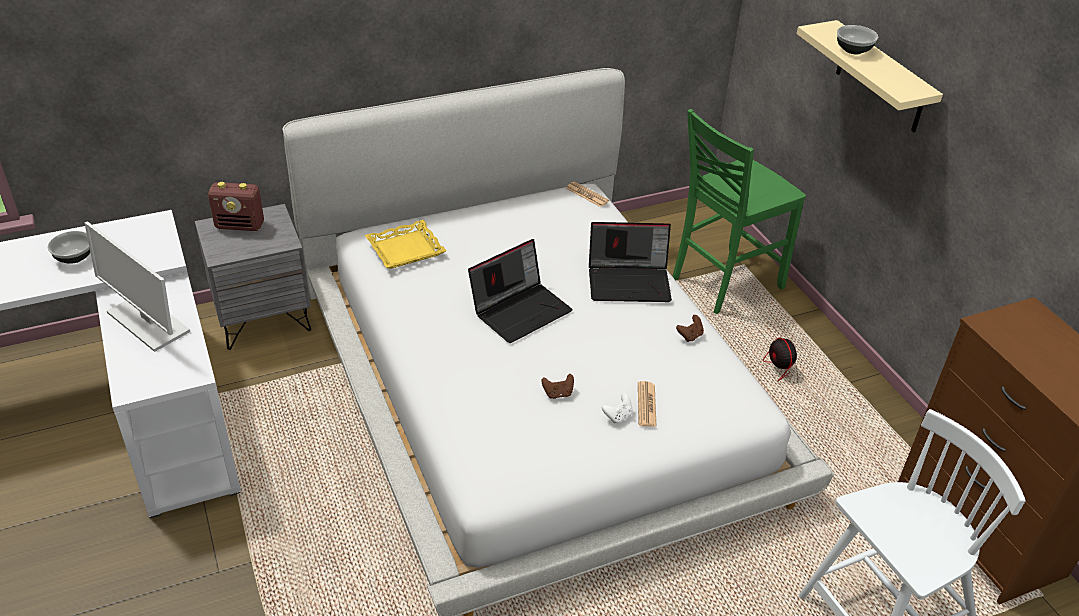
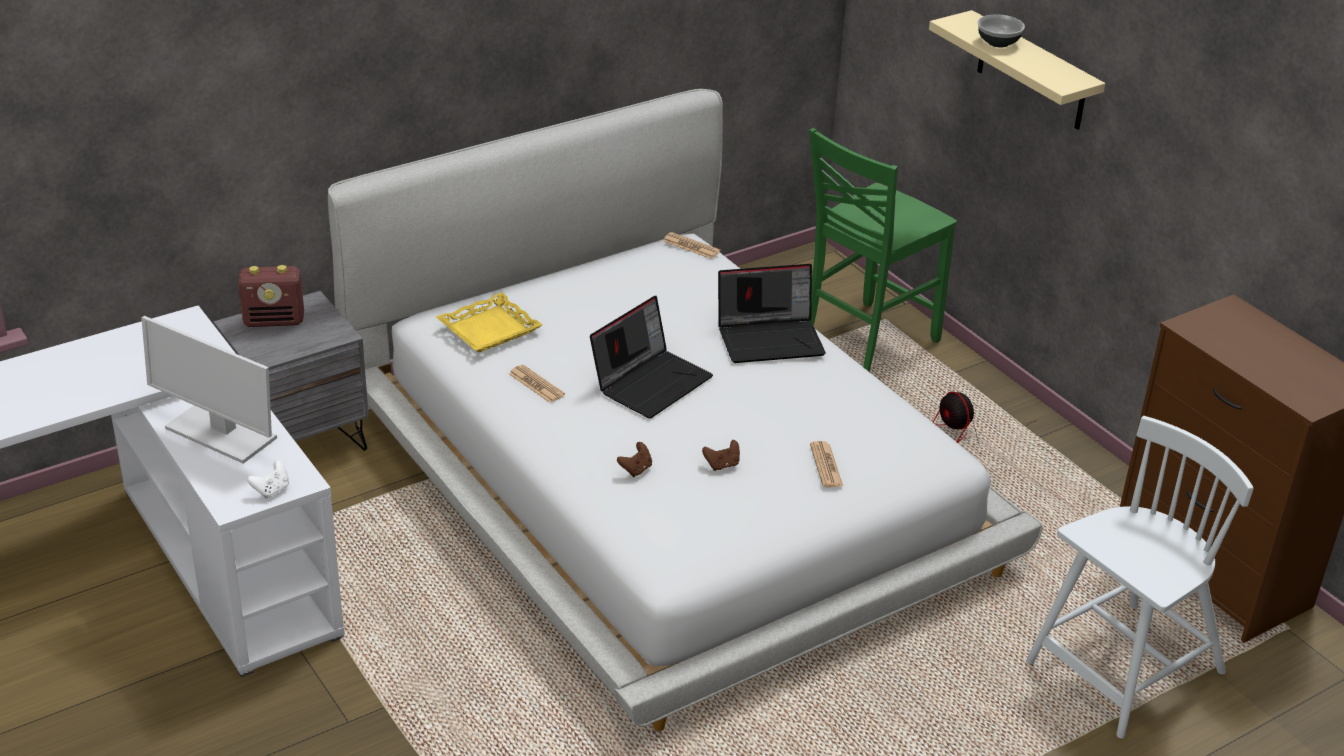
camera: 10 degrees left, 5 degrees down
bowl [48,231,90,263] -> none
white game controller [602,393,633,424] -> white game controller moved to [247,460,289,498]
brown game controller [676,315,704,342] -> brown game controller moved to [617,442,652,477]
none -> newspaper [509,365,565,403]

